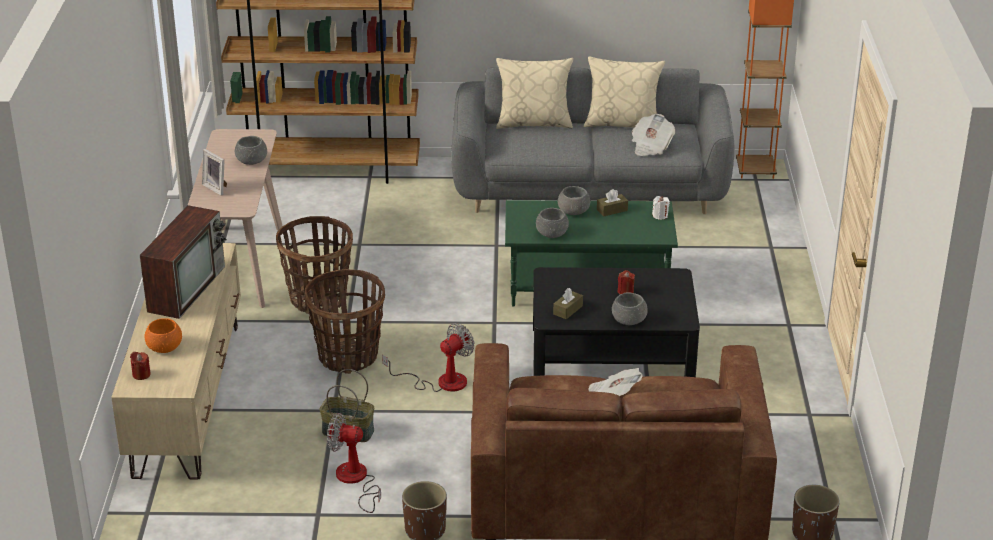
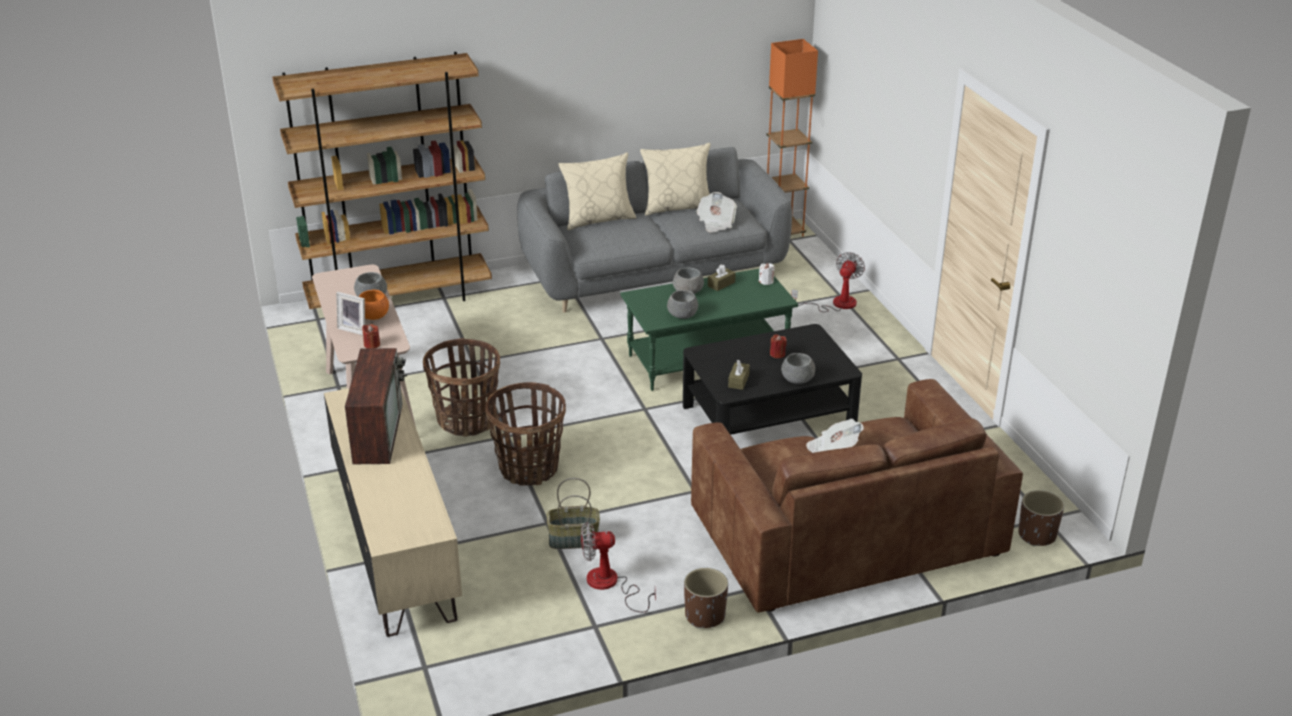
camera: 20 degrees left, 0 degrees up
red candle [130,352,151,380] -> red candle moved to [362,324,380,349]
orange bowl [144,318,182,353] -> orange bowl moved to [359,290,389,320]
fan [382,323,474,392] -> fan moved to [791,252,865,312]

